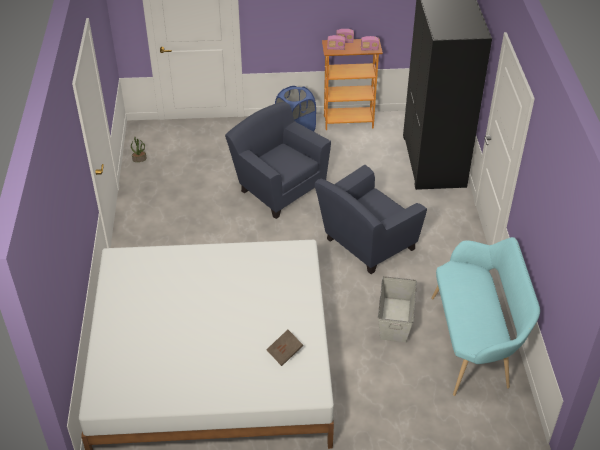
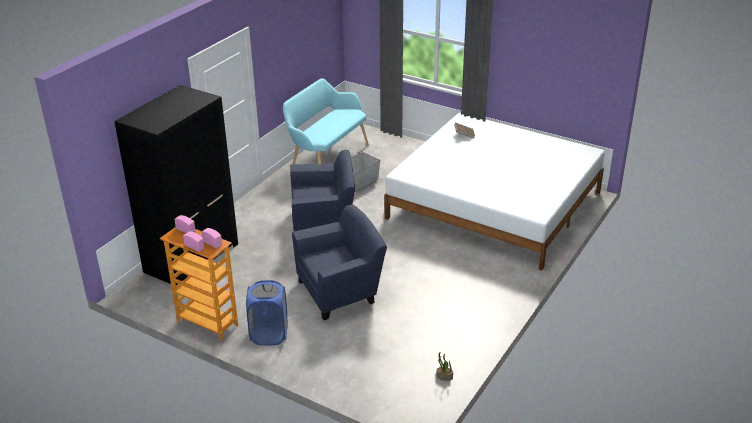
camera: 145 degrees left, 10 degrees down
blue armchair [225,102,331,219] -> blue armchair turned 105 degrees counterclockwise [292,205,387,320]

